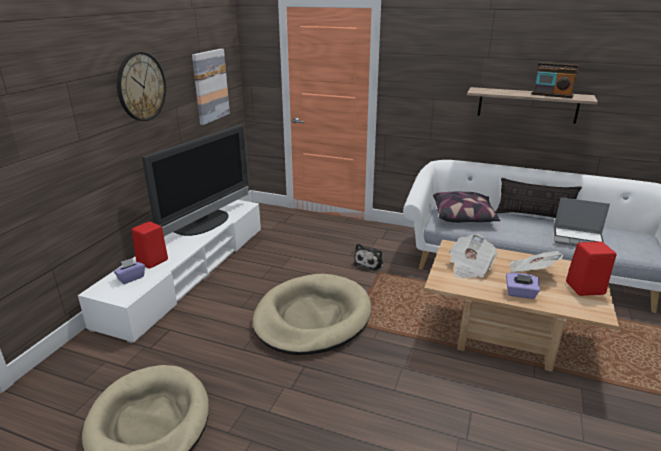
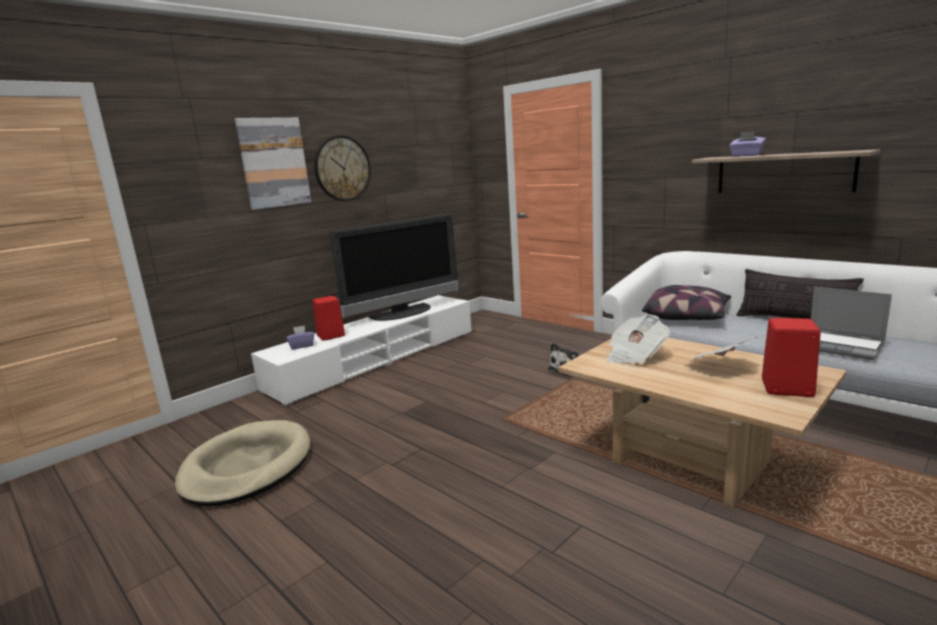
camera: 25 degrees right, 10 degrees down
picture [192,49,230,125] -> picture moved to [235,117,311,210]
beige dog bed [252,274,371,355] -> none
purple tissue box [506,273,540,299] -> purple tissue box moved to [729,131,766,157]
radio [532,62,579,98] -> none

